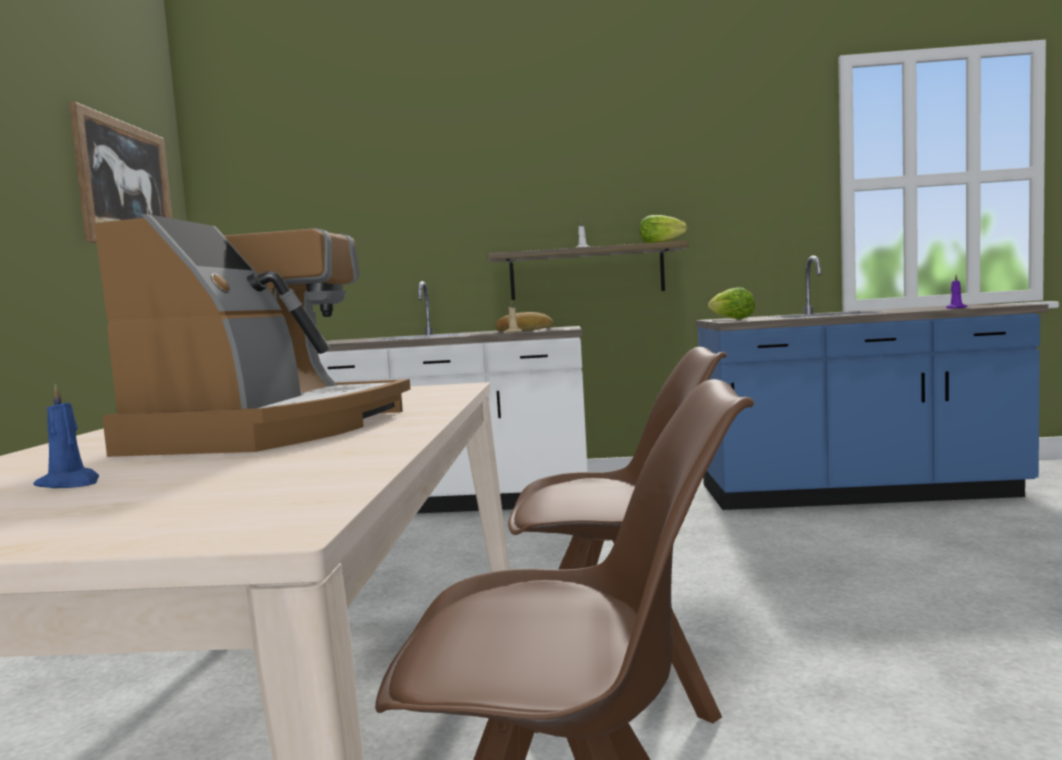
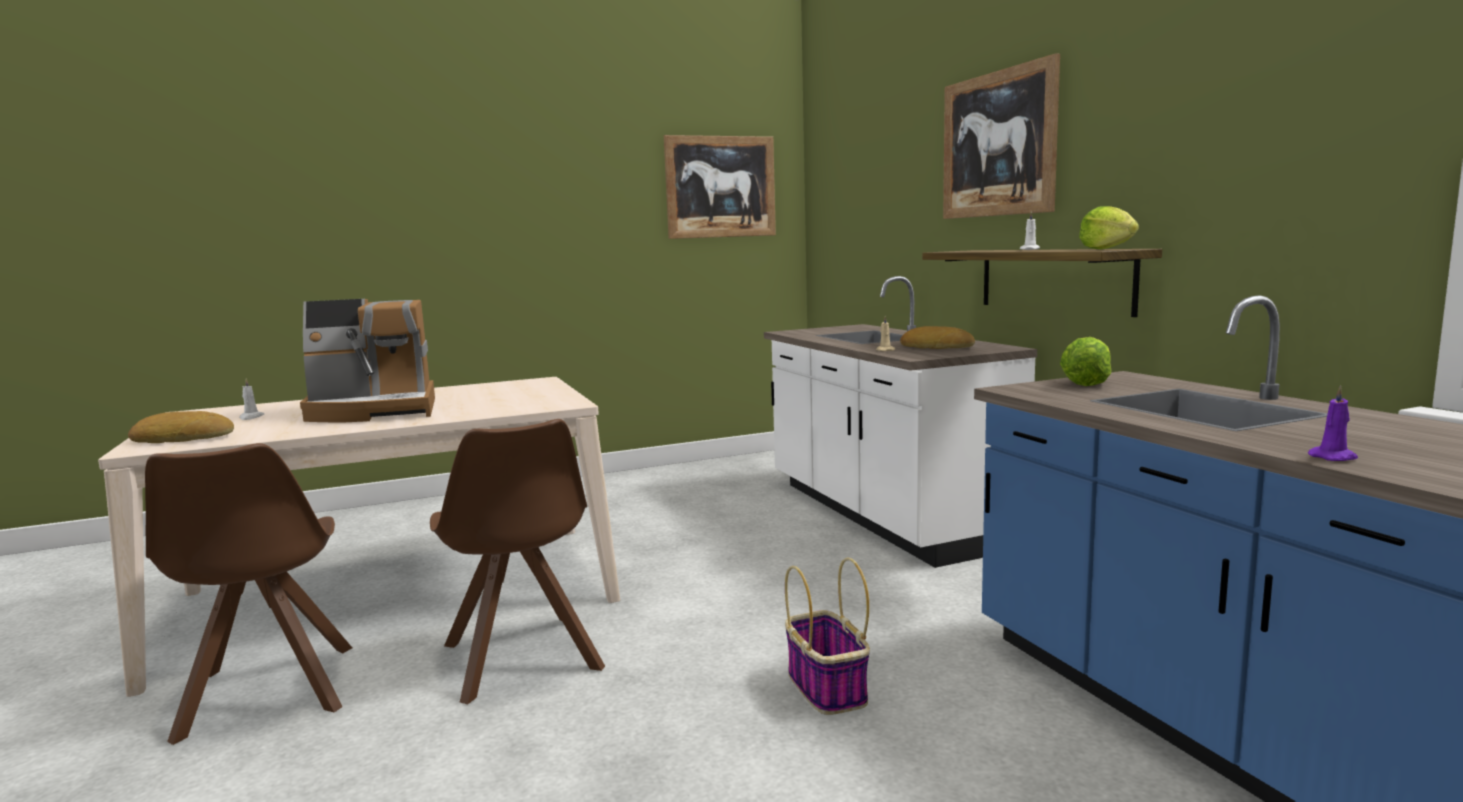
camera: 65 degrees right, 5 degrees up
blue candle [33,384,99,488] -> white candle [239,378,264,420]
none -> bread [128,411,234,443]
none -> basket [785,558,870,715]
none -> picture [943,53,1060,219]

